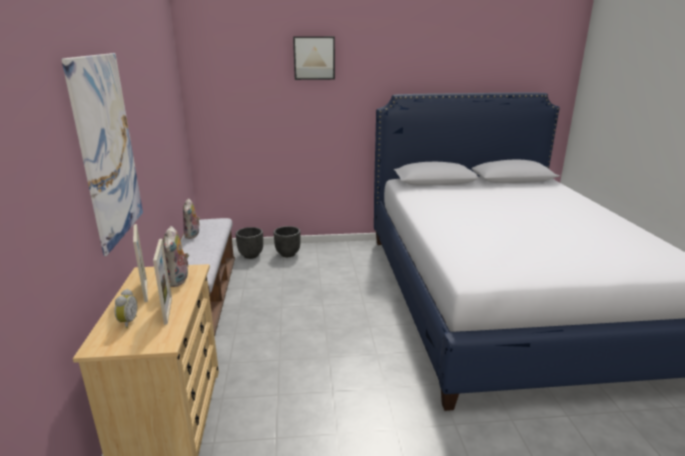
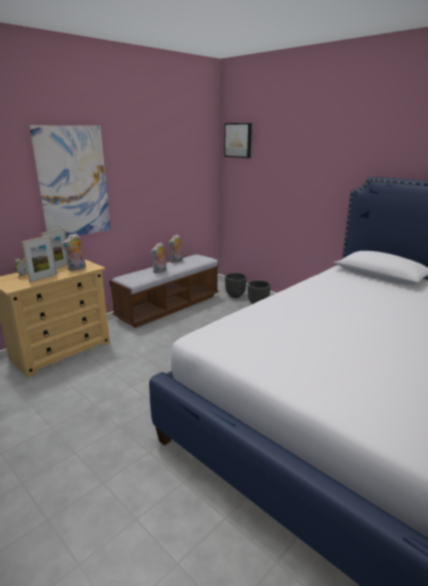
camera: 50 degrees right, 0 degrees up
picture [293,36,335,80] -> picture moved to [224,123,252,158]
none -> plush toy [151,242,167,273]

